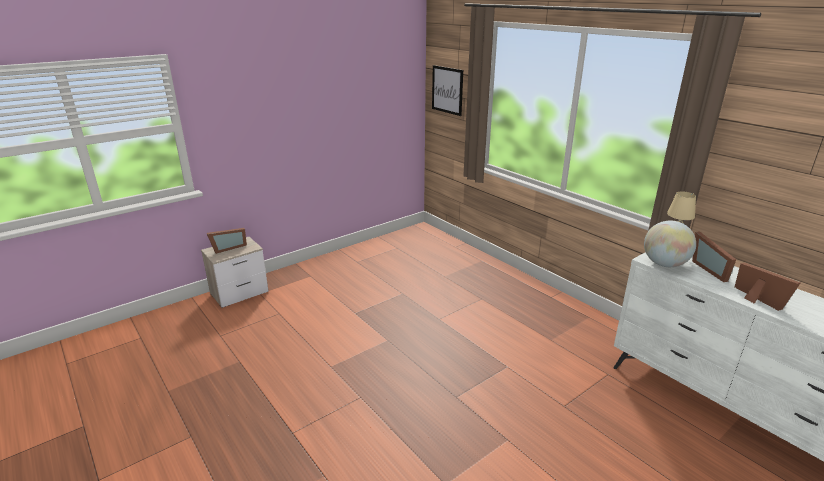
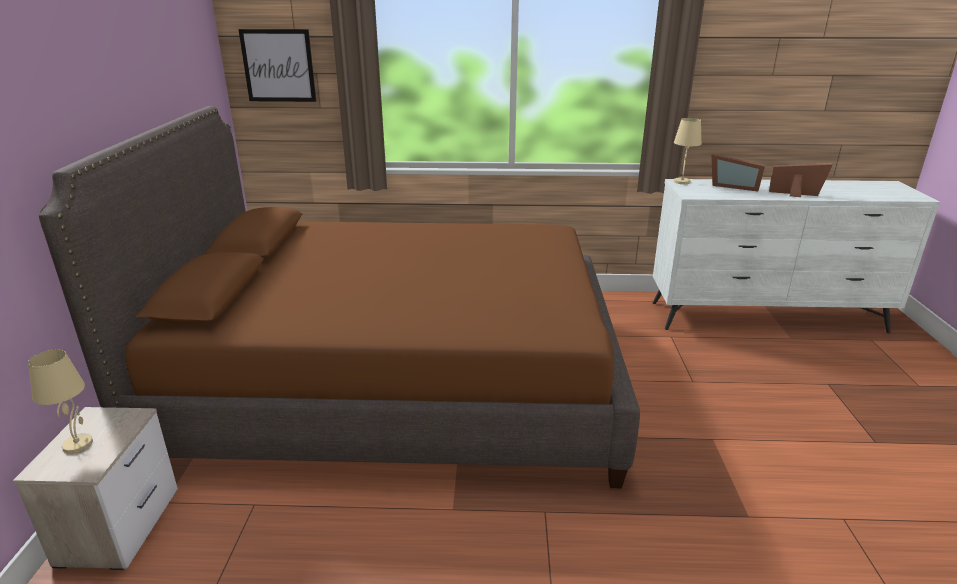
camera: 50 degrees left, 0 degrees up
picture frame [207,228,247,254] -> beige table lamp [28,349,93,454]
globe [644,221,696,267] -> none
none -> brown bed [39,106,640,488]

